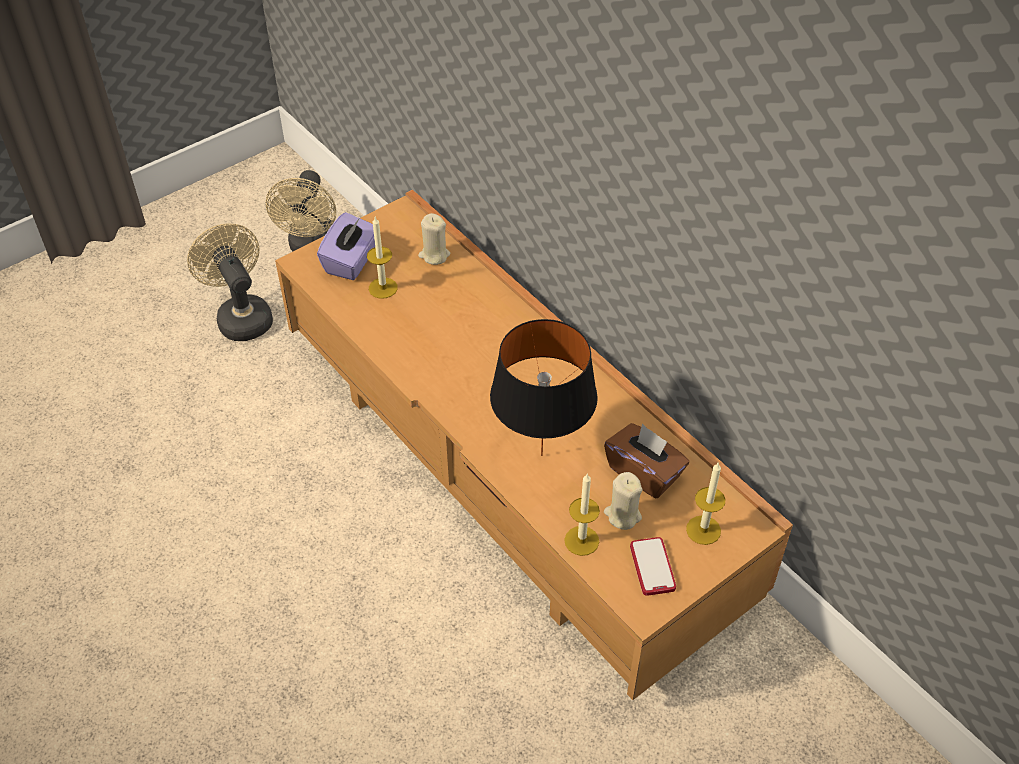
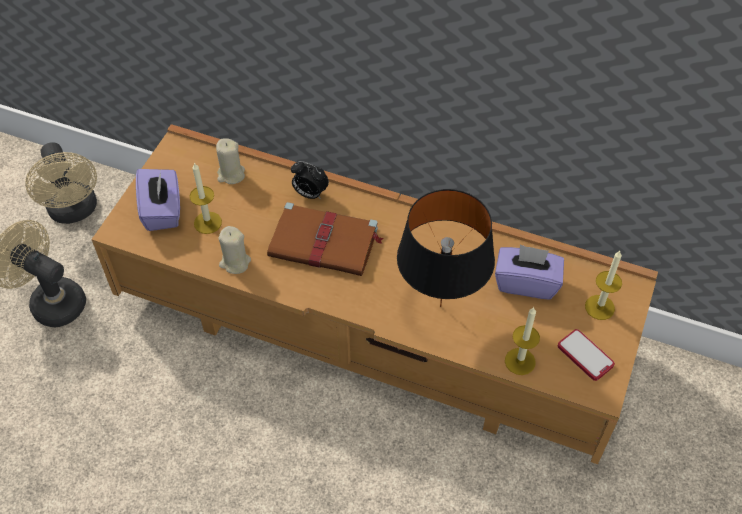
camera: 30 degrees left, 5 degrees up
brown tissue box [604,423,689,498] -> purple tissue box [495,244,564,300]
beige candle [604,472,643,530] -> beige candle moved to [219,226,251,274]
none -> brown book [267,202,384,276]
none -> alarm clock [291,161,329,199]

